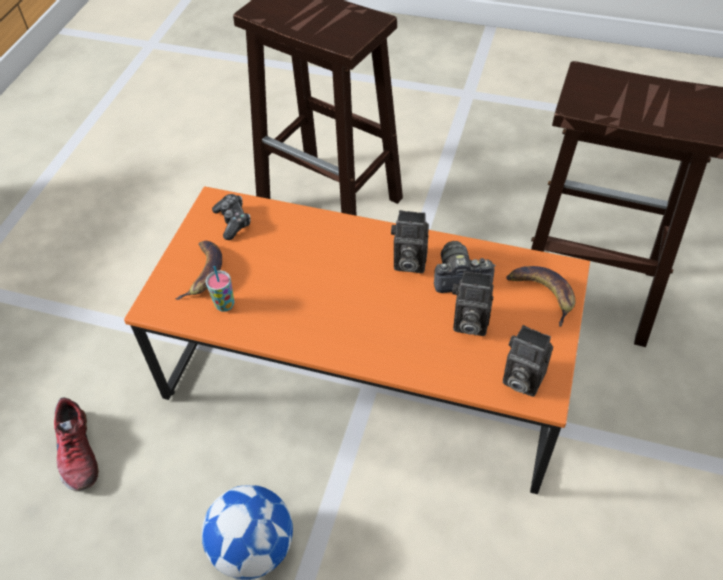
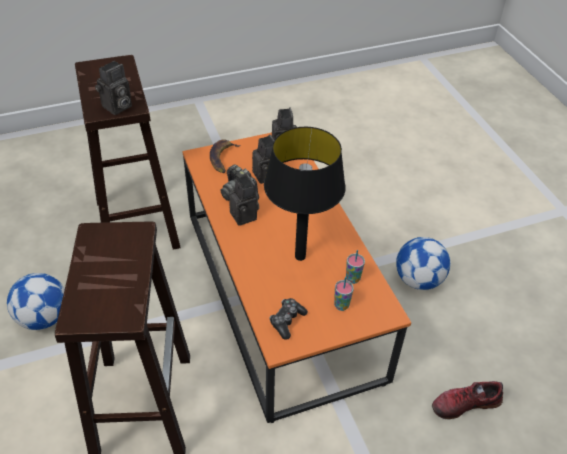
camera: 130 degrees left, 5 degrees down
shoe [54,398,99,491] -> shoe turned 135 degrees counterclockwise [432,381,503,419]
banana [175,241,222,300] -> cup [334,277,354,311]
none -> football [7,273,65,330]
none -> camera [95,61,132,115]
none -> black table lamp [264,127,346,261]

